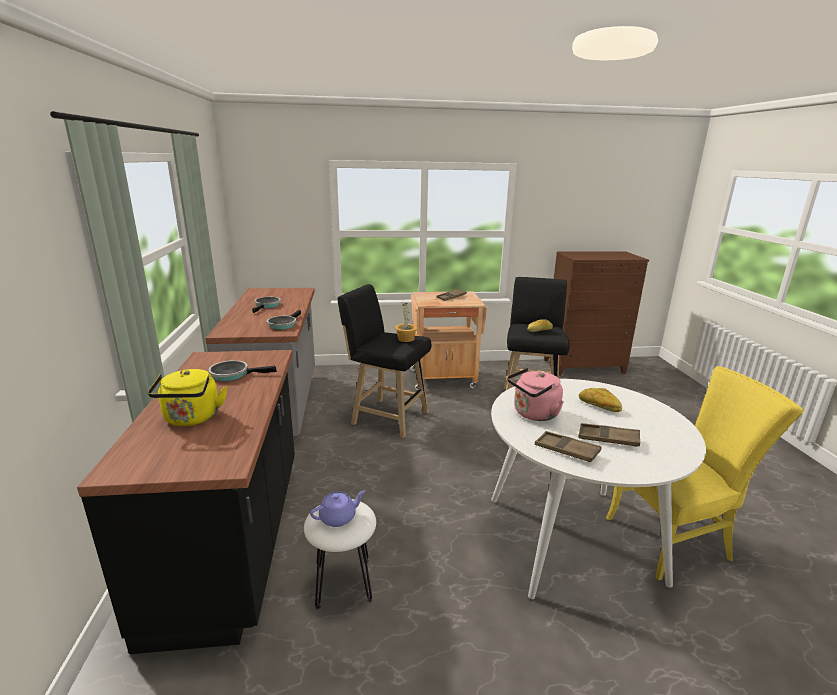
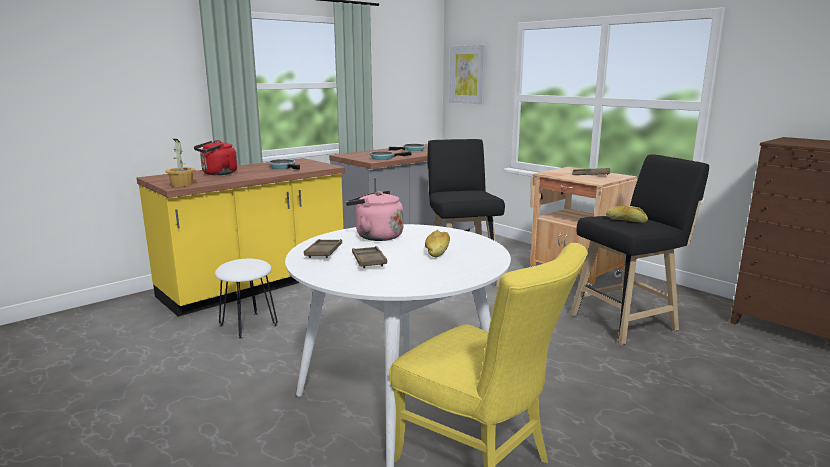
camera: 55 degrees right, 5 degrees down
black counter [77,350,295,654] -> yellow counter [137,158,345,317]
yellow kettle [148,369,227,426] -> red kettle [194,140,237,175]
purple teapot [310,490,366,527] -> none
potted plant [395,303,418,342] -> potted plant moved to [166,139,195,187]
none -> picture [449,45,486,104]

